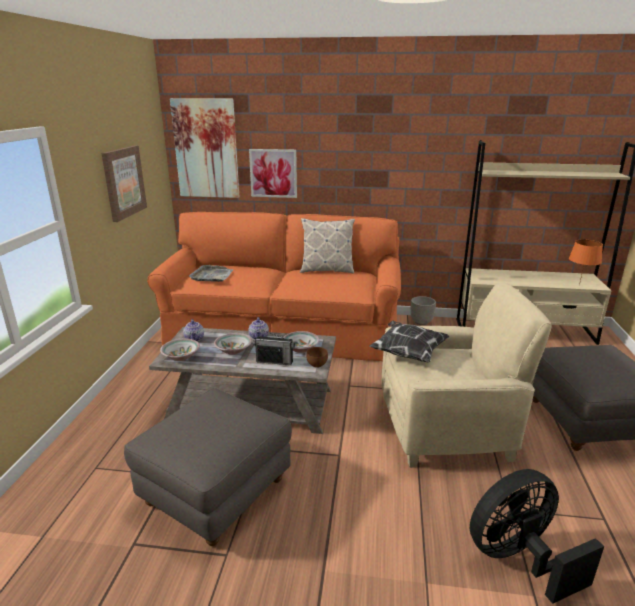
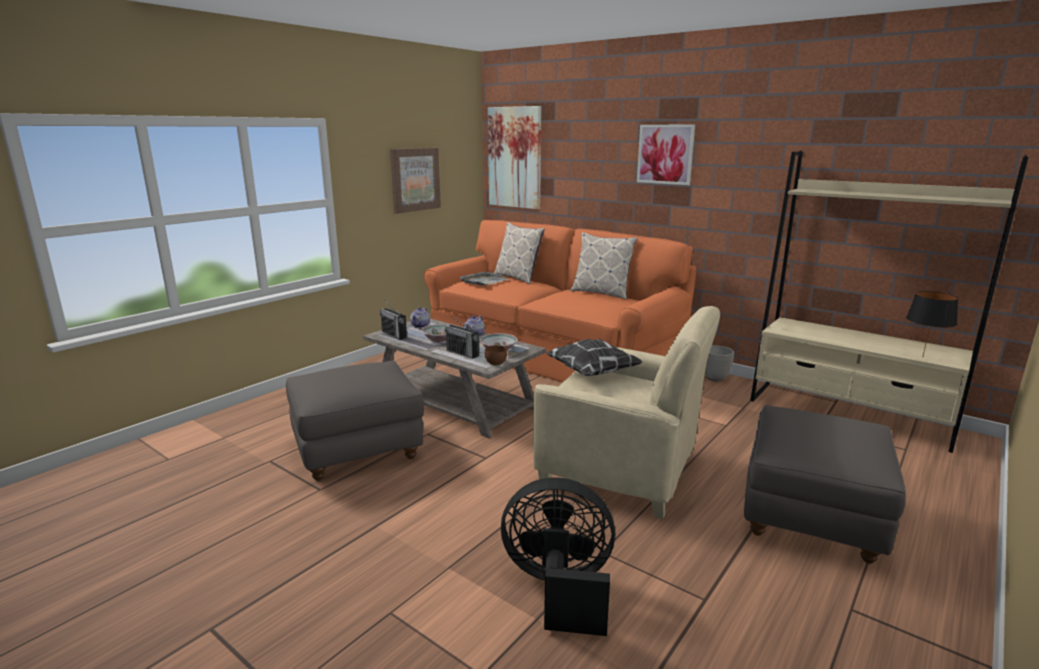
camera: 30 degrees right, 5 degrees down
bowl [160,338,200,361] -> radio [380,300,407,340]
picture [249,149,297,198] -> picture moved to [637,125,695,185]
orange table lamp [569,239,603,286] -> black table lamp [906,291,958,356]
none -> pillow [493,222,545,284]

